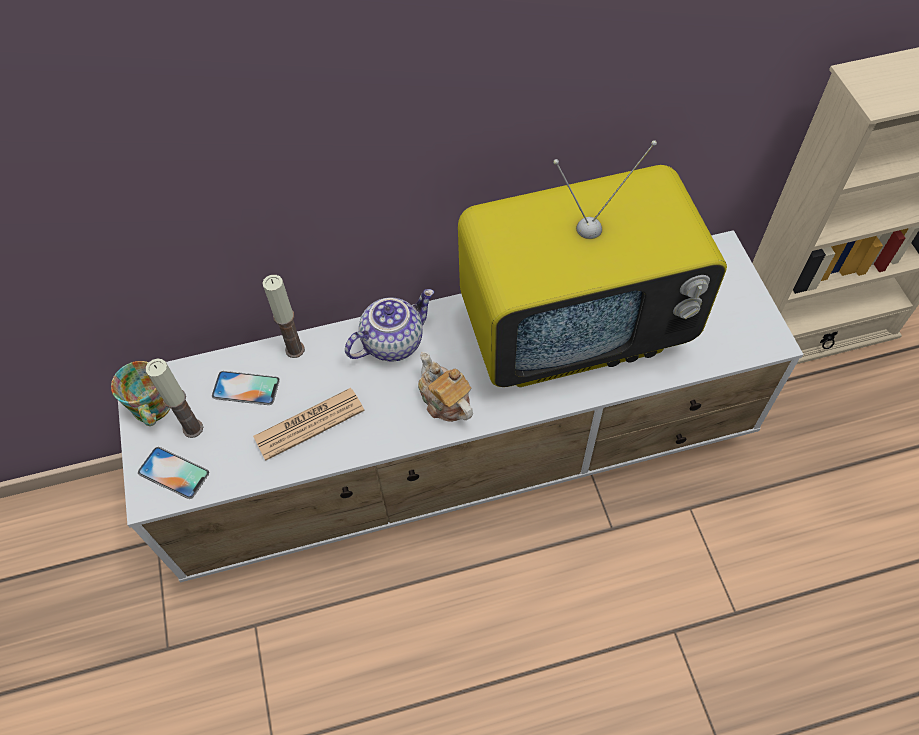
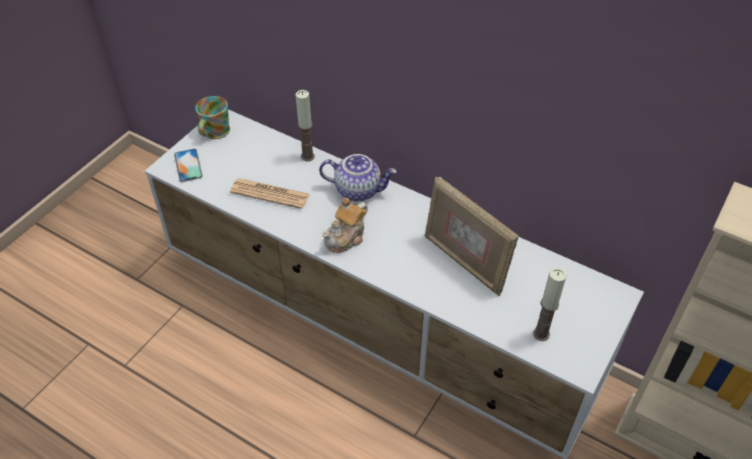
camera: 45 degrees right, 10 degrees down
candle [146,358,203,438] -> candle moved to [533,268,567,341]
phone [212,371,280,405] -> none
teapot [418,352,473,422] -> teapot turned 150 degrees counterclockwise [322,198,368,253]
television [458,140,727,387] -> picture frame [425,177,518,296]

